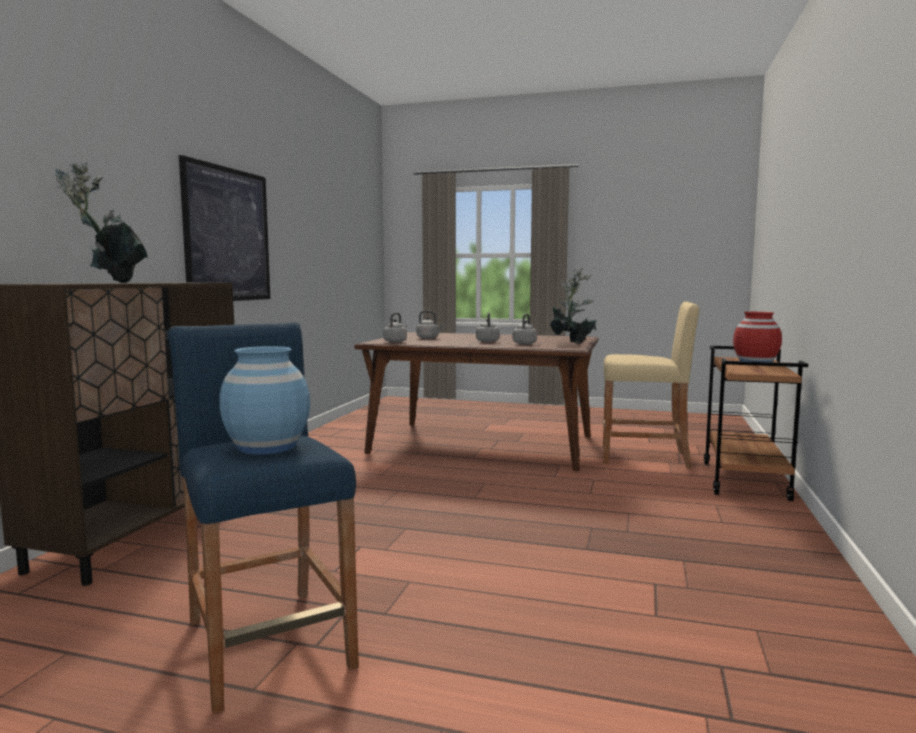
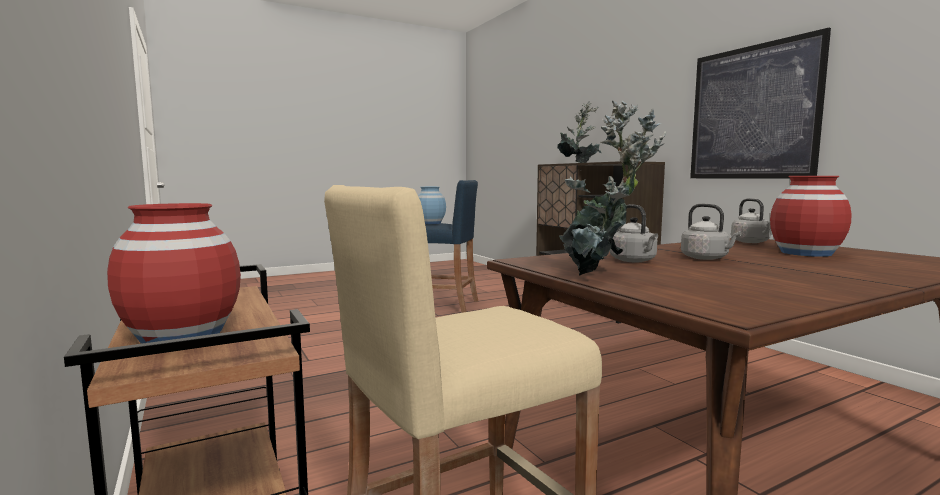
camera: 135 degrees right, 0 degrees up
grey kettle [417,311,444,339] -> red vase [770,176,852,257]

